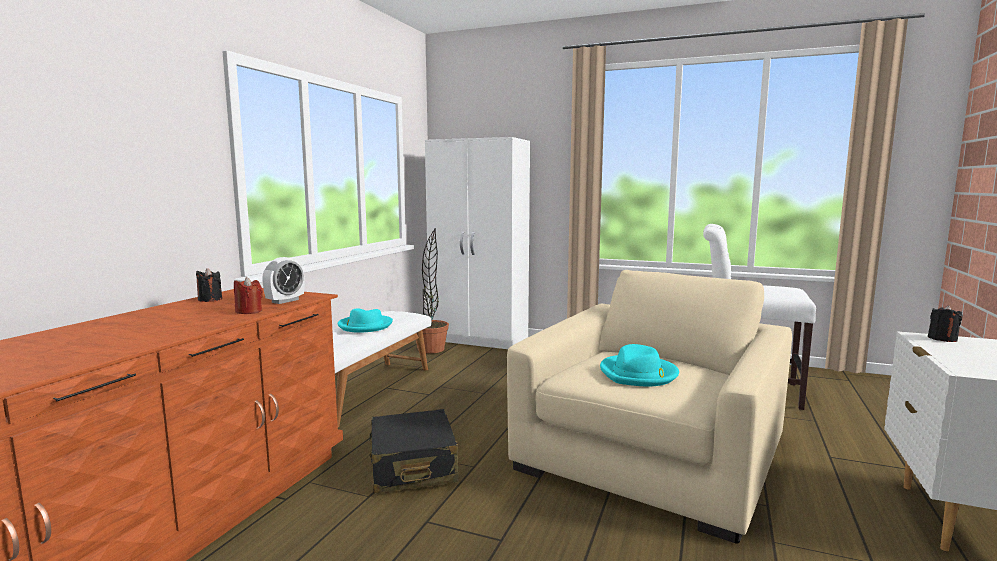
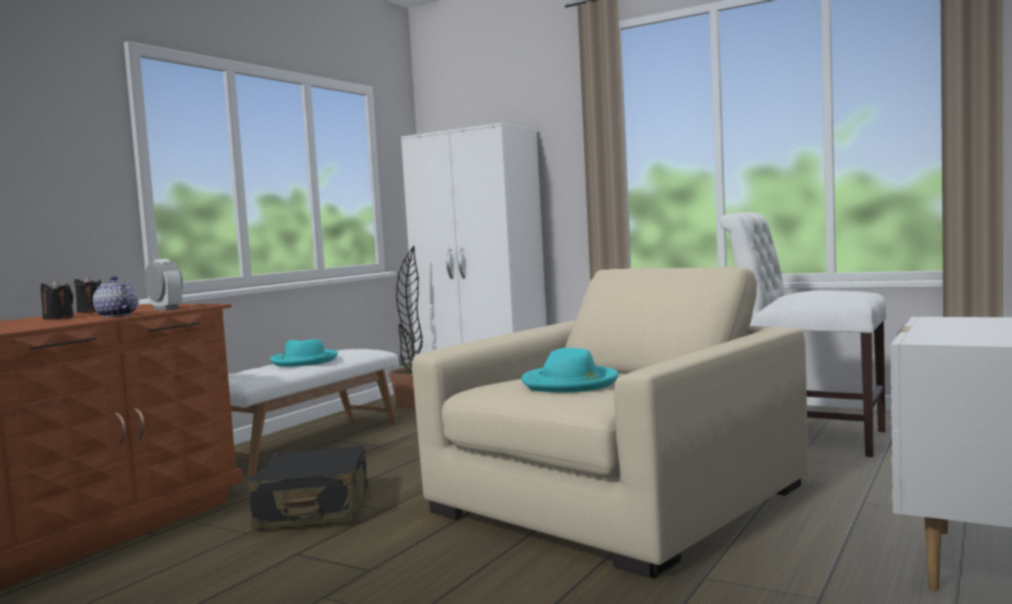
camera: 10 degrees right, 5 degrees down
red candle [234,277,263,314] -> teapot [93,276,138,317]
alarm clock [262,257,305,304] -> alarm clock turned 90 degrees counterclockwise [145,259,183,310]
black candle [928,305,963,342] -> black candle moved to [41,279,74,320]

